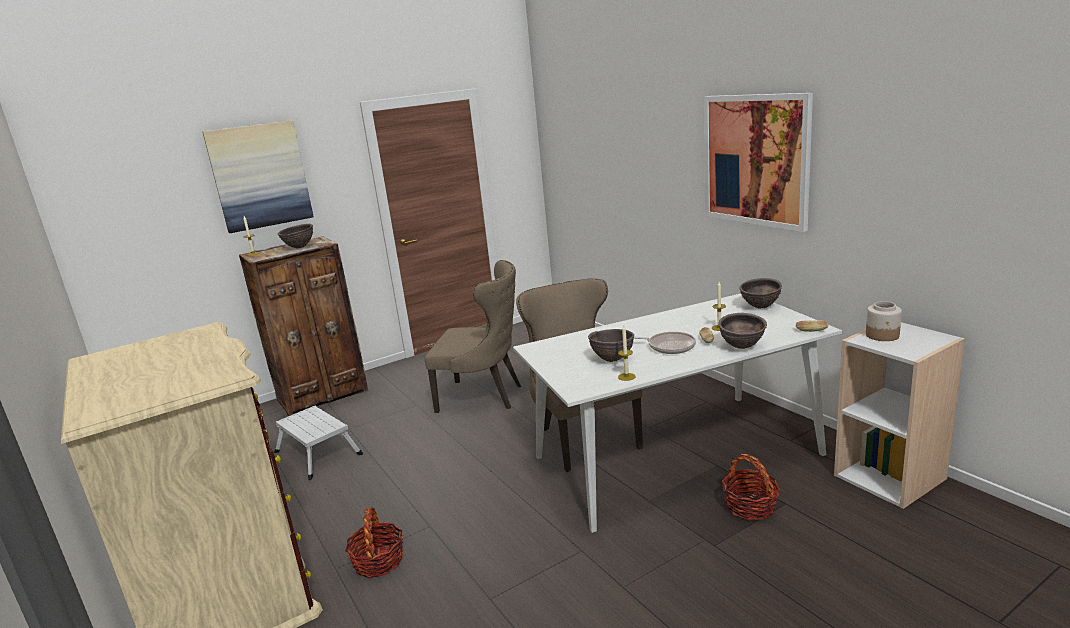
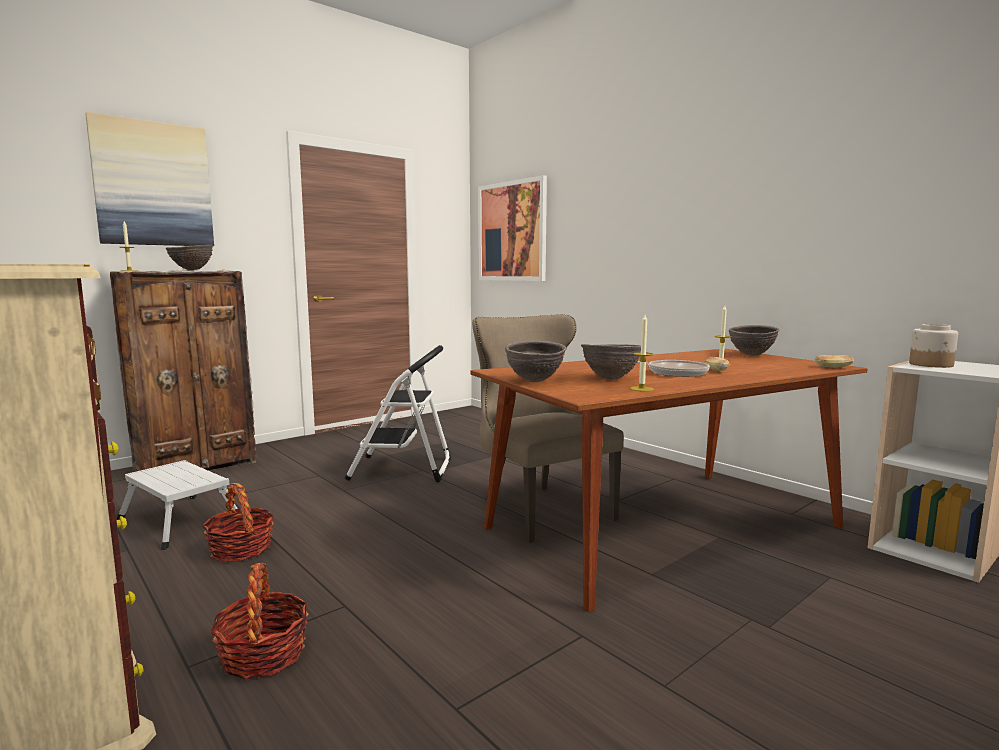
camera: 10 degrees left, 10 degrees down
beige chair [425,260,521,413] -> step ladder [345,345,451,482]
white dining table [513,294,842,533] -> brown dining table [470,349,868,612]
picture [704,93,813,232] -> picture moved to [478,175,547,281]
brown bowl [718,313,767,349] -> brown bowl moved to [505,340,566,382]
basket [722,454,780,520] -> basket moved to [202,483,275,562]

